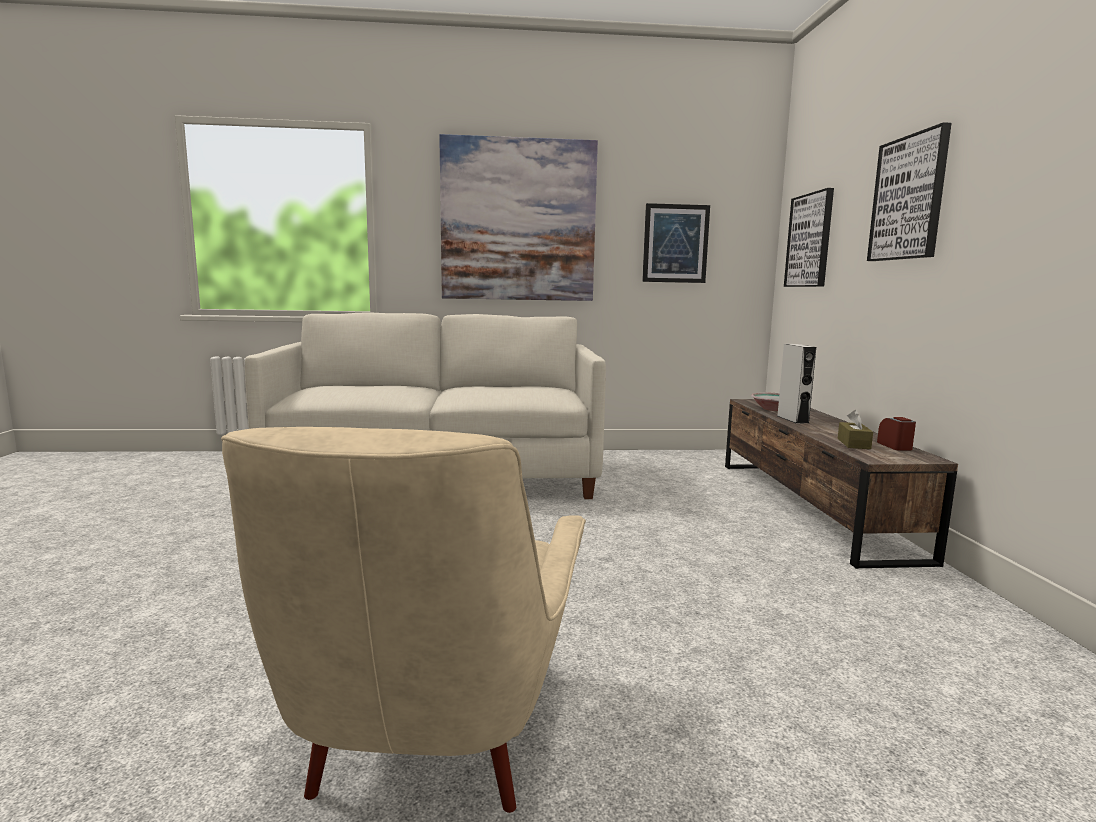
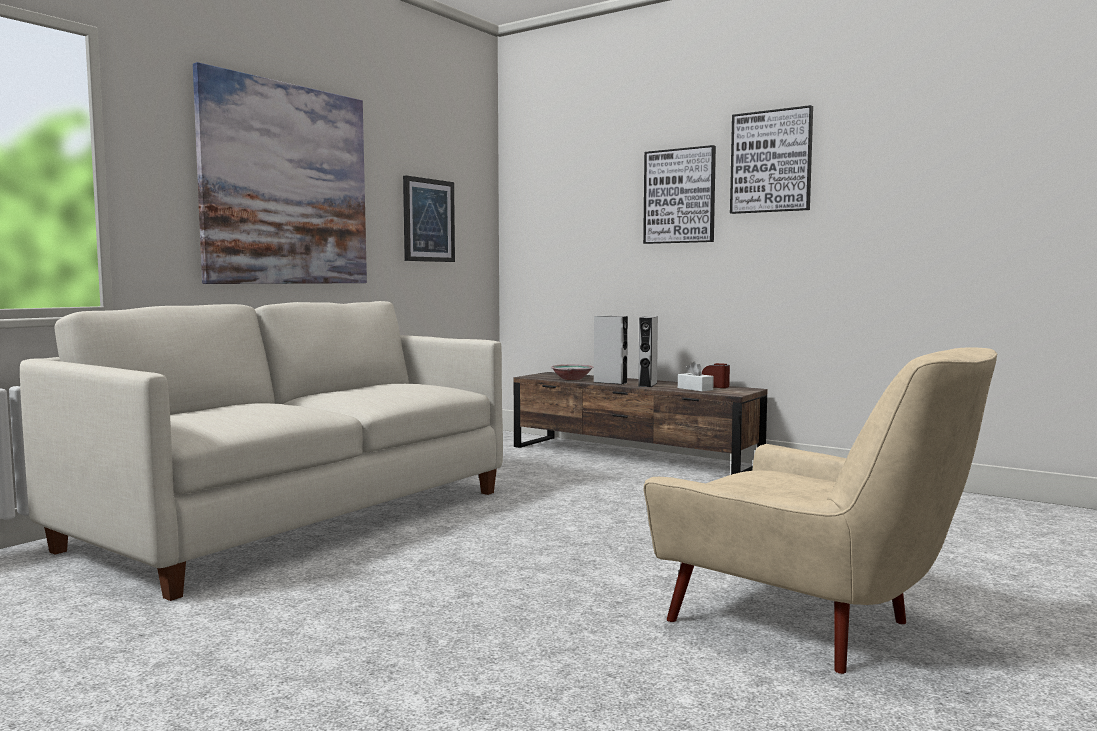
camera: 50 degrees left, 5 degrees down
picture [784,188,834,287] -> picture moved to [730,105,813,214]
brown tissue box [838,410,873,449] -> white tissue box [678,362,714,392]
none -> grey speaker [638,316,658,387]

